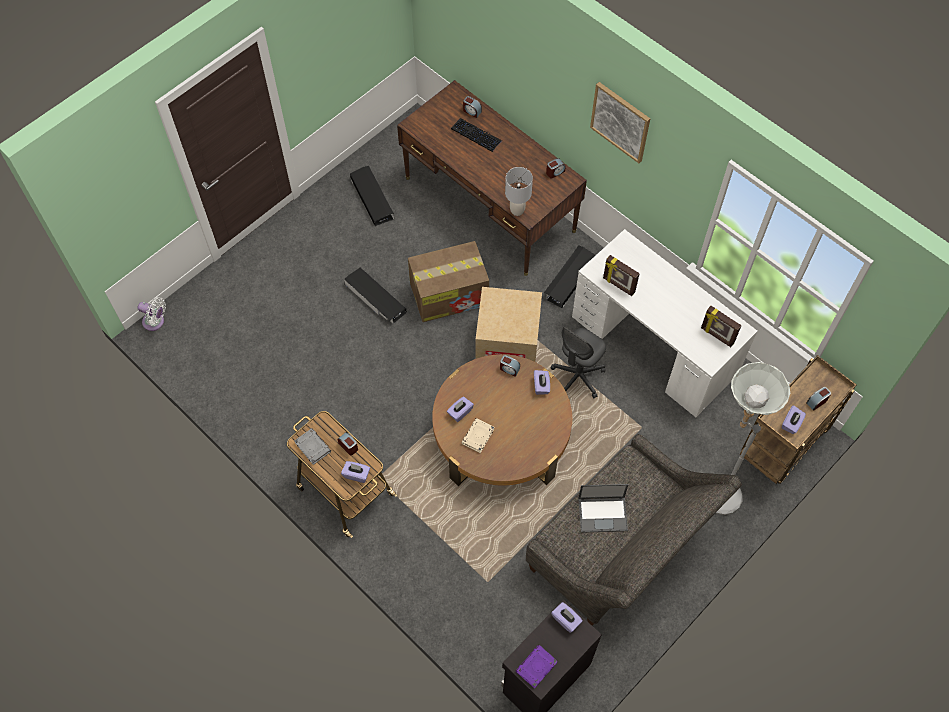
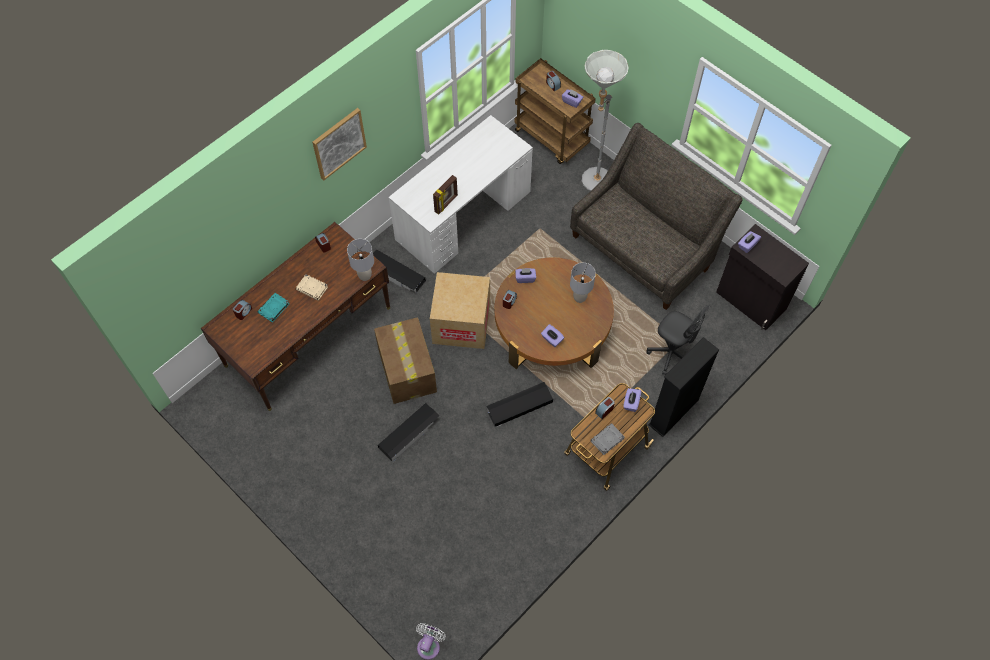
camera: 90 degrees left, 0 degrees up
black storage box [350,166,394,226] -> black storage box moved to [486,382,553,427]
keyboard [451,118,502,152] -> turquoise book [257,293,289,323]
beige book [461,418,494,453] -> beige book moved to [296,274,328,301]
purple book [516,645,557,689] -> none
grey office chair [550,327,606,398] -> grey office chair moved to [646,305,710,375]
laptop [578,484,629,533] -> none
picture frame [701,306,742,347] -> none
none -> grey table lamp [570,263,596,303]
none -> black bookcase [648,337,719,437]

